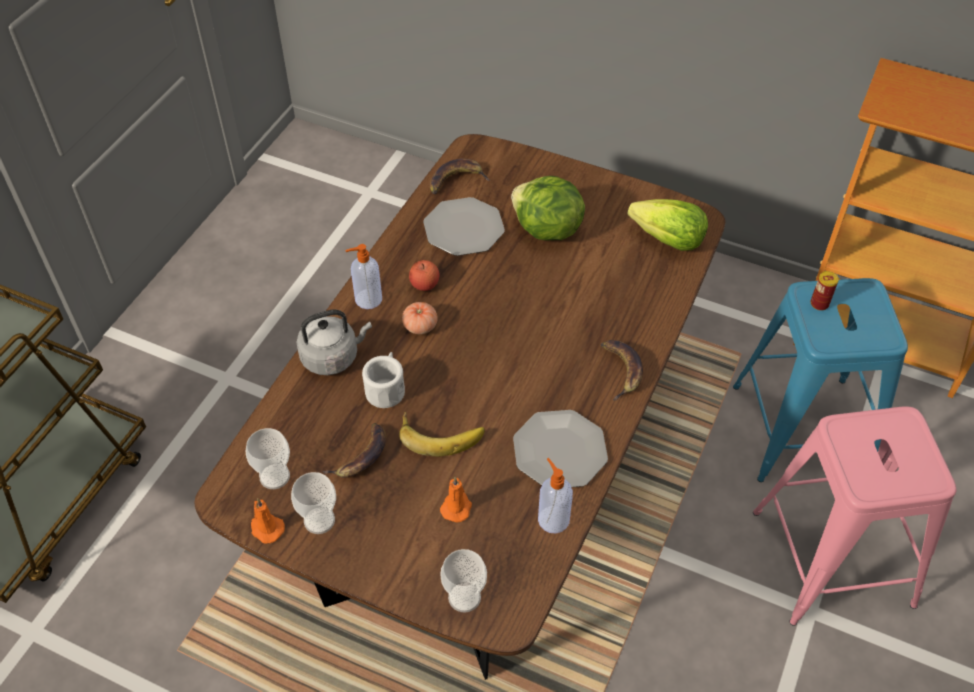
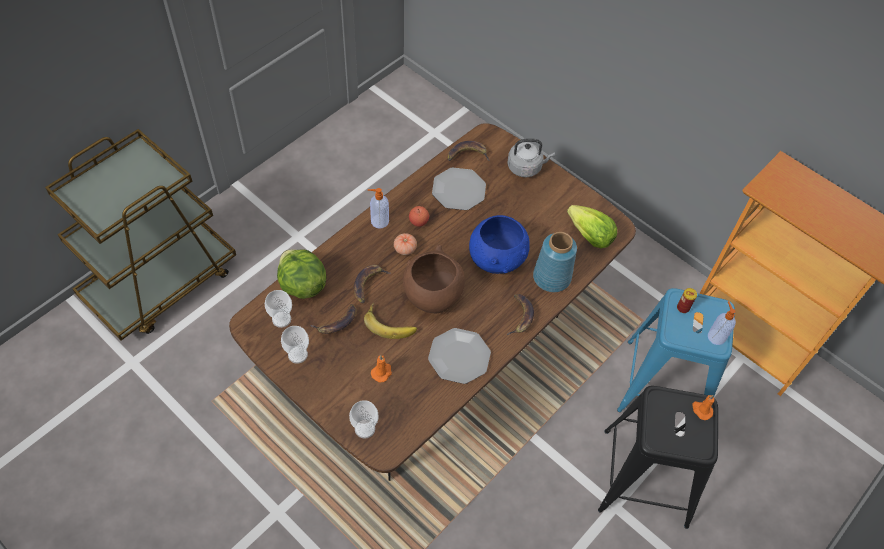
camera: 15 degrees right, 5 degrees up
orange candle [251,498,285,544] -> orange candle moved to [693,395,714,420]
grey kettle [296,309,372,375] -> grey kettle moved to [507,139,555,177]
white mug [362,352,405,408] -> banana [354,265,391,303]
lettuce [511,176,585,241] -> lettuce moved to [277,249,326,299]
soap dispenser [538,458,573,533] -> soap dispenser moved to [708,301,736,345]
pink stool [753,406,957,626] -> black stool [598,386,718,529]
none -> brown bowl [403,244,465,313]
none -> blue bowl [469,215,530,274]
none -> blue vase [533,232,577,292]

